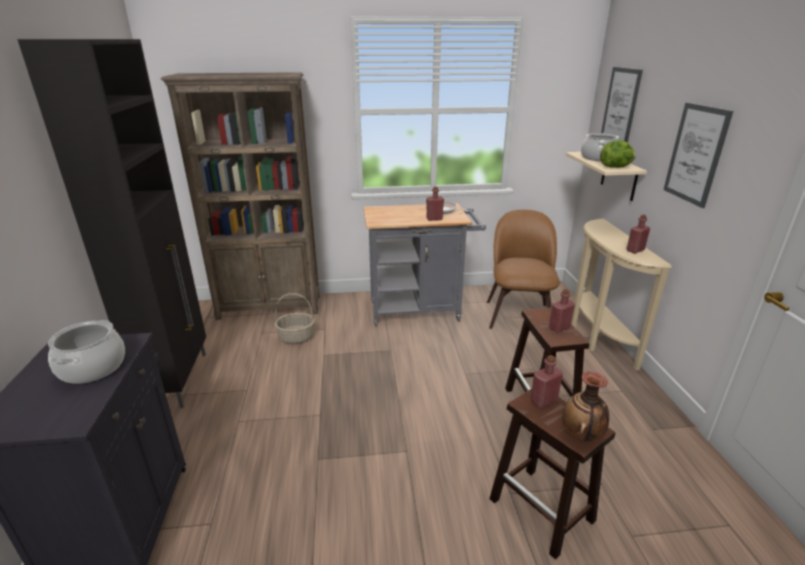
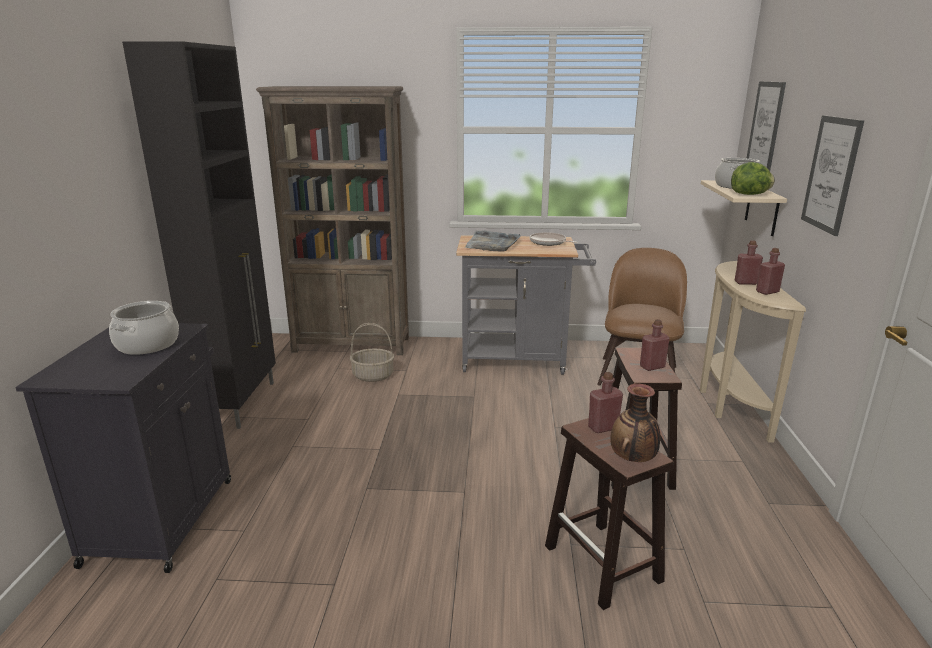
camera: 10 degrees right, 5 degrees down
red bottle [426,186,444,221] -> red bottle moved to [735,240,763,285]
none -> grey tray [465,230,521,252]

